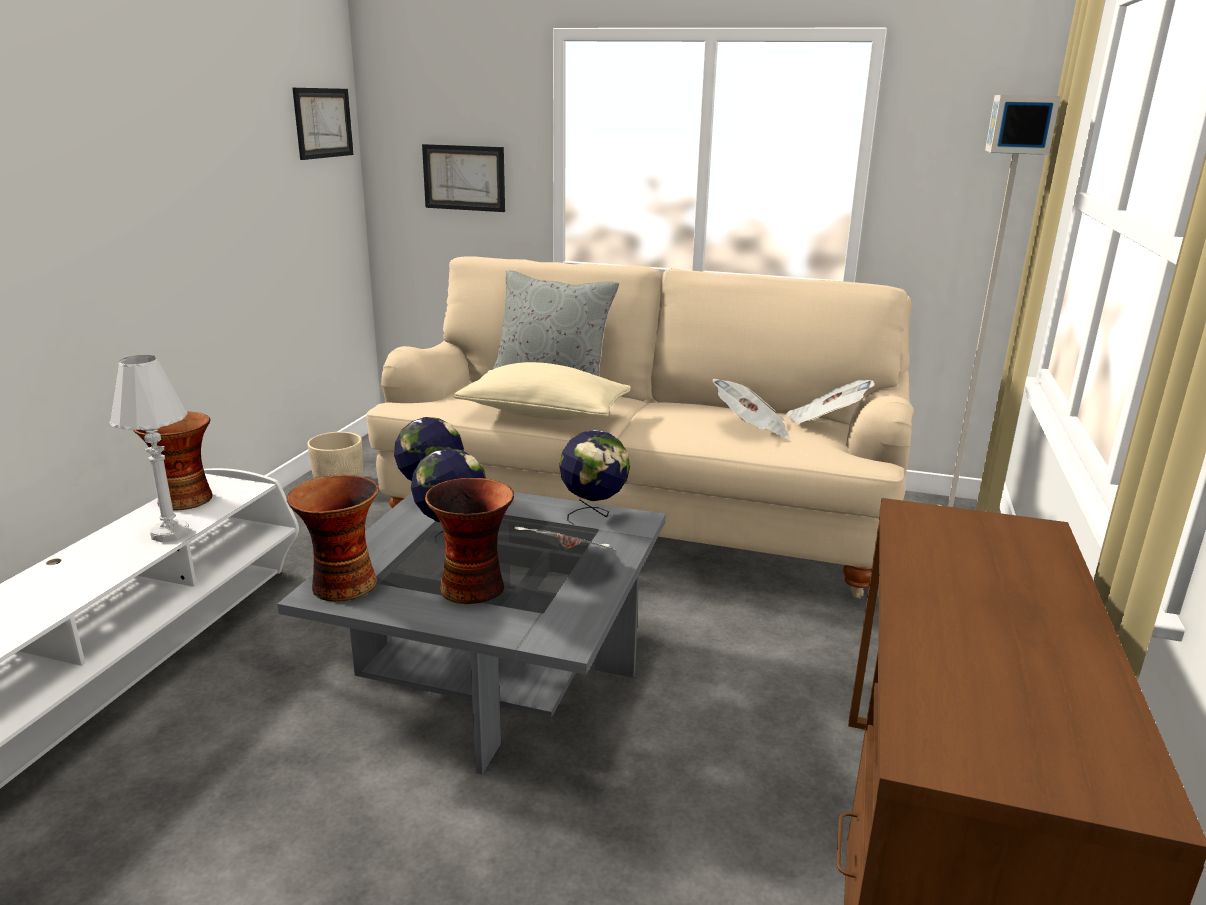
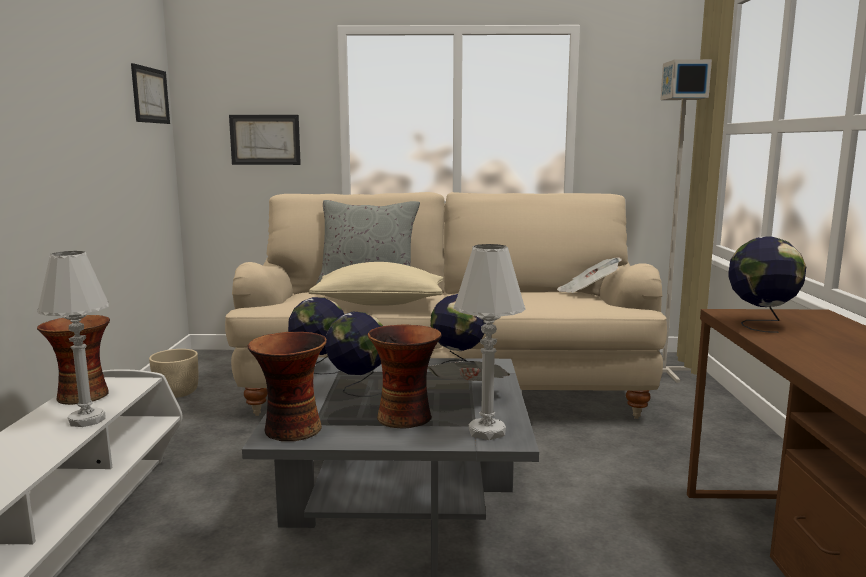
camera: 15 degrees left, 10 degrees down
newspaper [712,379,790,438] -> none
none -> white table lamp [453,244,525,440]
none -> globe [729,236,806,333]

